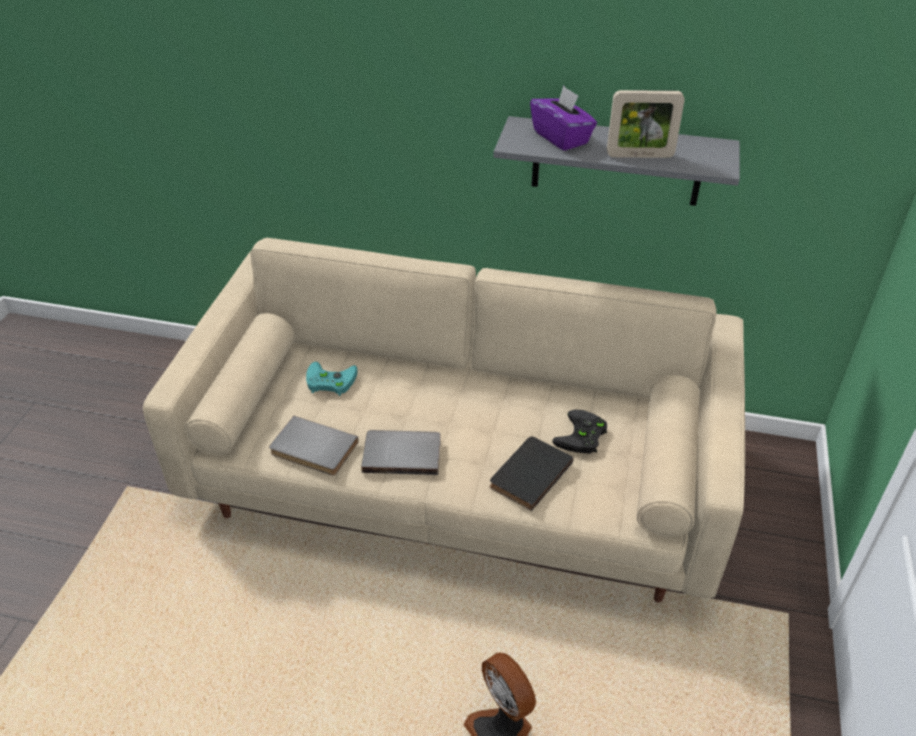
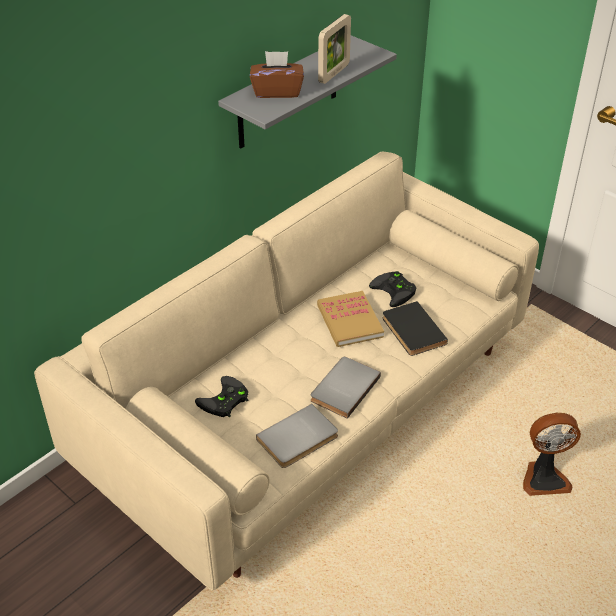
camera: 60 degrees left, 0 degrees up
turquoise game controller [306,362,358,396] -> black game controller [195,376,248,417]
purple tissue box [530,85,597,151] -> brown tissue box [250,51,304,98]
none -> book [317,291,384,347]

